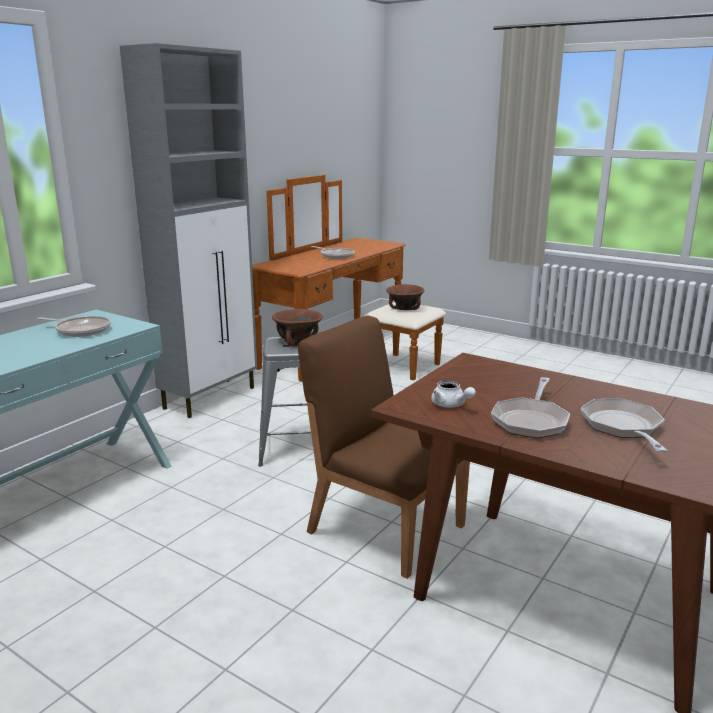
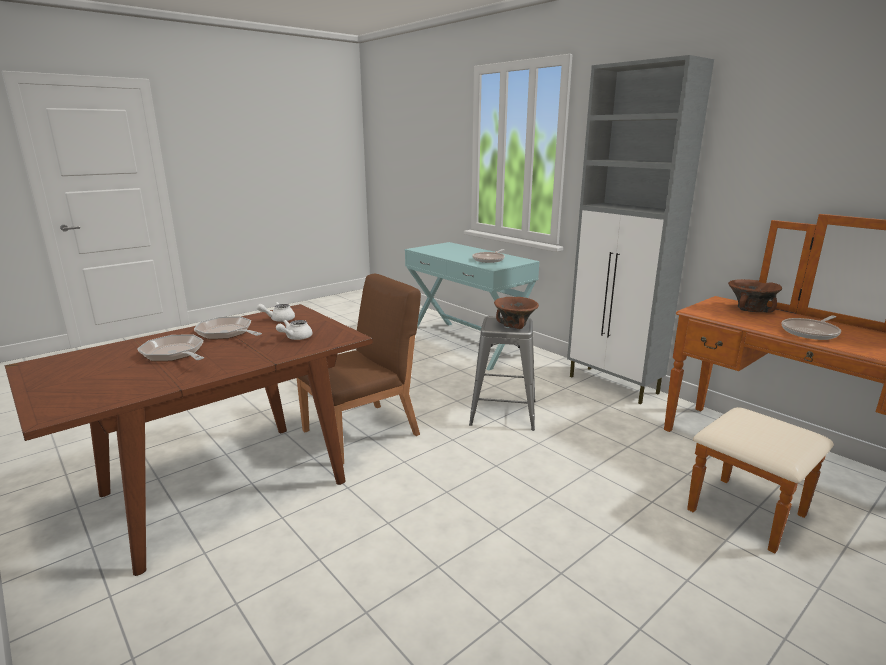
camera: 105 degrees right, 0 degrees up
brown bowl [386,284,424,310] -> brown bowl moved to [728,279,782,313]
frying pan [581,399,668,452] -> frying pan turned 150 degrees counterclockwise [137,335,204,362]
none -> white teapot [276,320,312,340]

